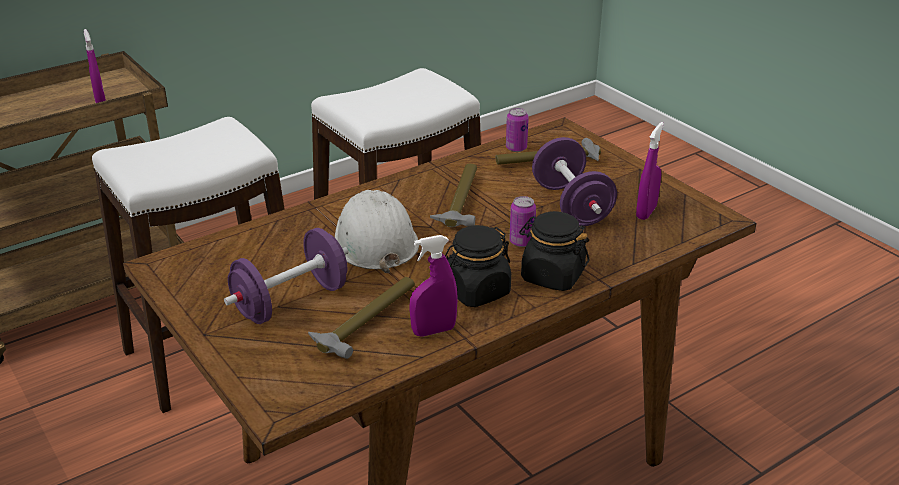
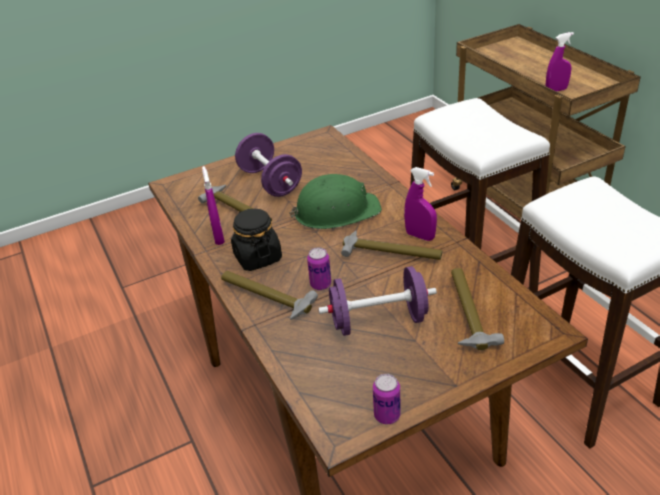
camera: 100 degrees right, 5 degrees up
white hard hat [335,190,419,273] -> green hard hat [289,174,382,229]
can [506,108,529,152] -> can moved to [373,374,401,424]
black jar [519,211,589,291] -> hammer [221,271,318,320]
purple spray bottle [636,122,664,220] -> purple spray bottle moved to [404,167,437,241]

